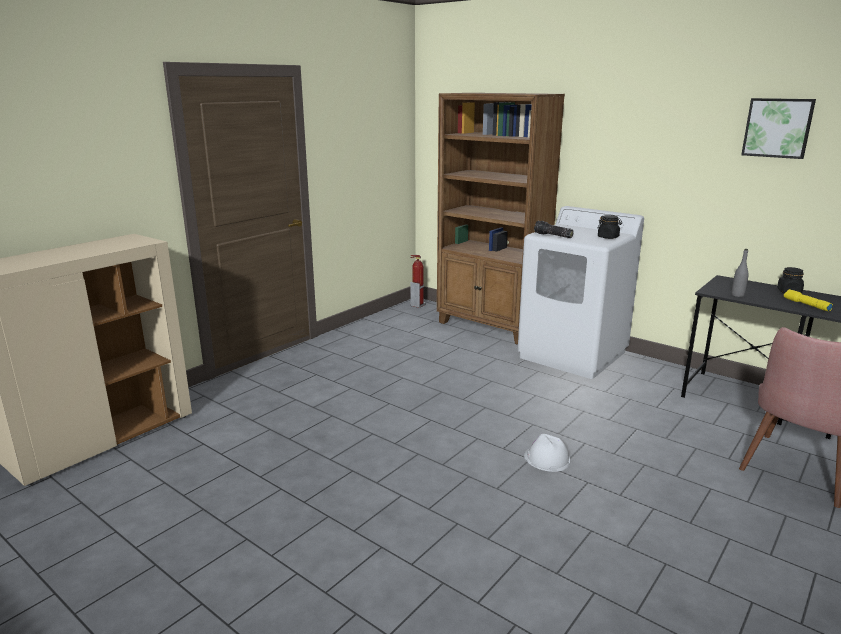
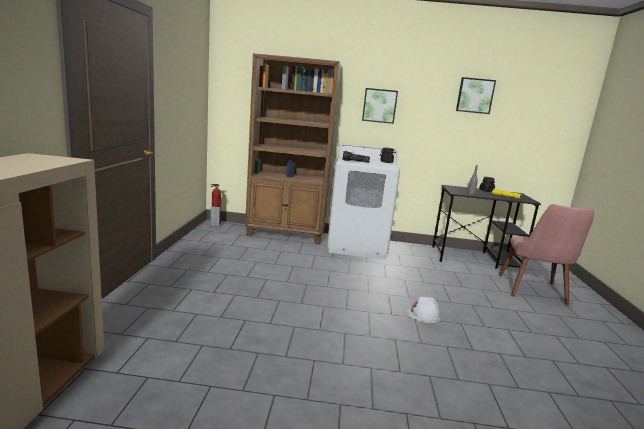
camera: 35 degrees left, 5 degrees down
none -> picture [362,88,398,124]

